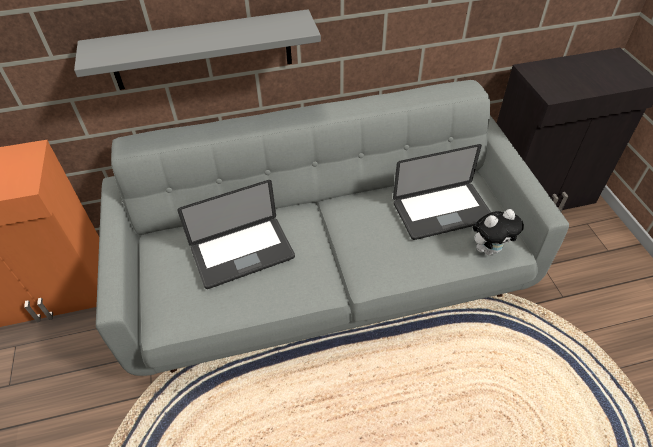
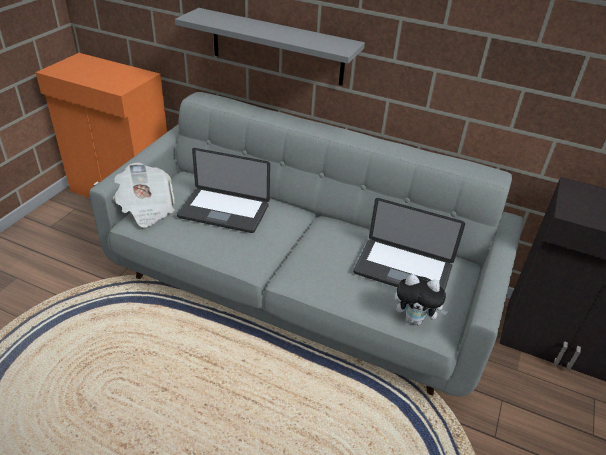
camera: 35 degrees right, 10 degrees down
none -> newspaper [113,163,175,228]

